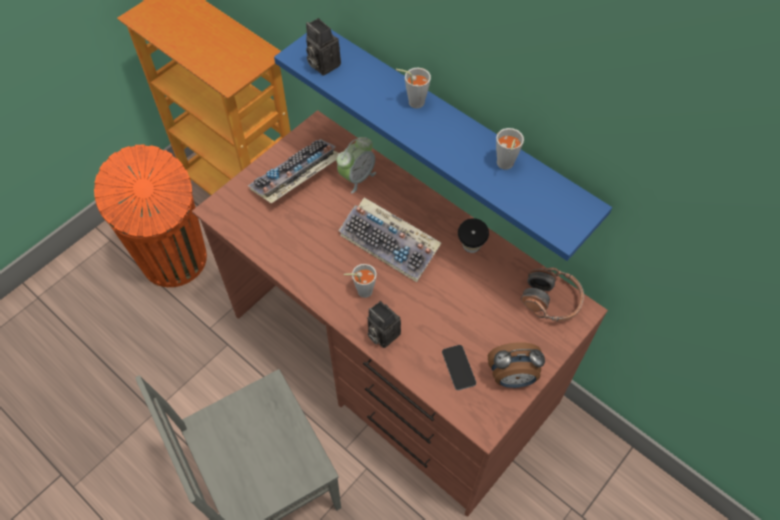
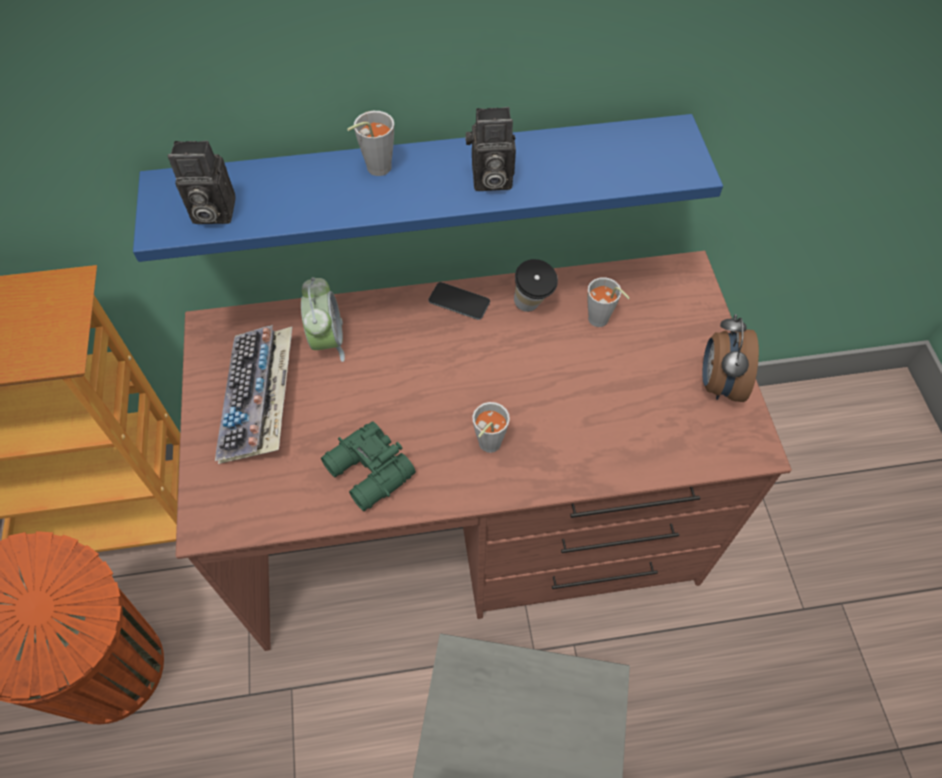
camera: 50 degrees left, 0 degrees up
keyboard [338,197,441,282] -> none
camera [367,301,401,348] -> camera moved to [465,107,516,191]
phone [442,345,476,390] -> phone moved to [429,282,490,320]
alarm clock [488,342,545,388] -> alarm clock turned 150 degrees clockwise [702,314,759,402]
grey cup [496,128,524,170] -> grey cup moved to [587,277,630,327]
headphones [521,267,584,322] -> none
none -> green binoculars [321,421,416,511]

